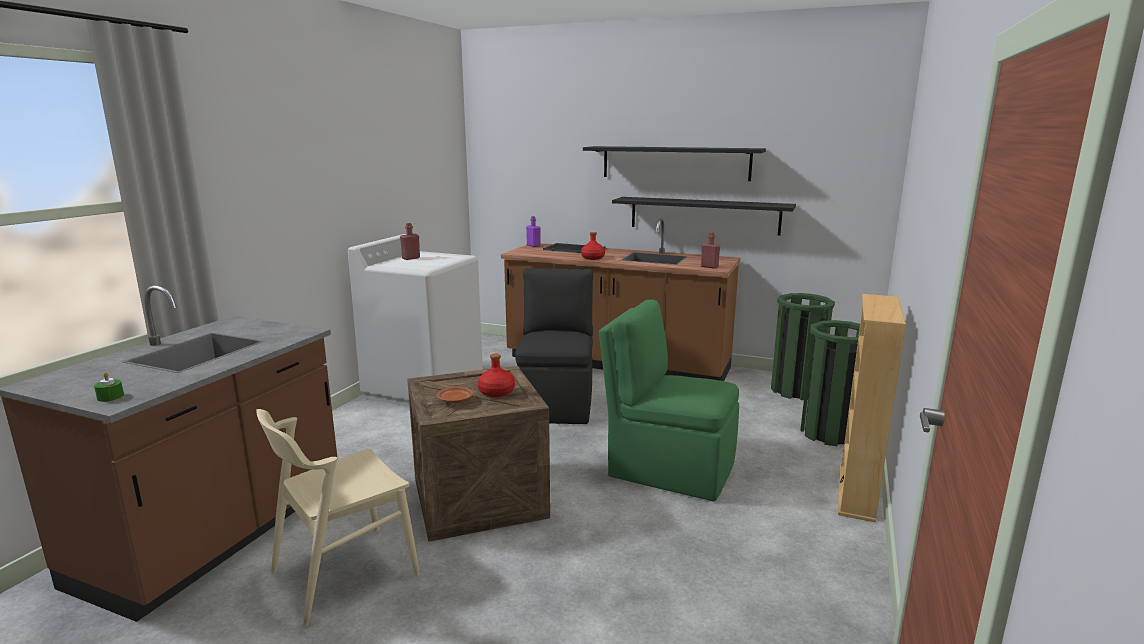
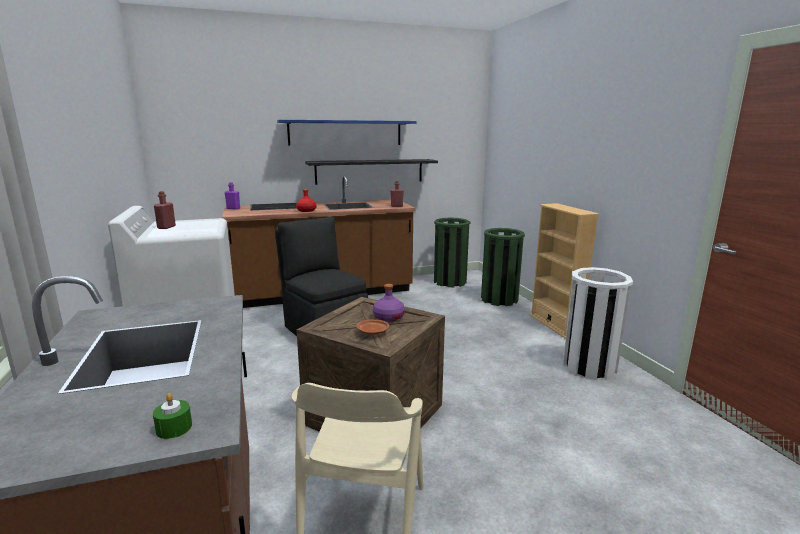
camera: 40 degrees left, 0 degrees up
red bottle [478,354,515,397] -> purple bottle [373,284,405,322]
black shelf [583,146,766,181] -> blue shelf [277,120,416,146]
green chair [599,300,739,502] -> none
none -> white trash can [563,267,633,380]

